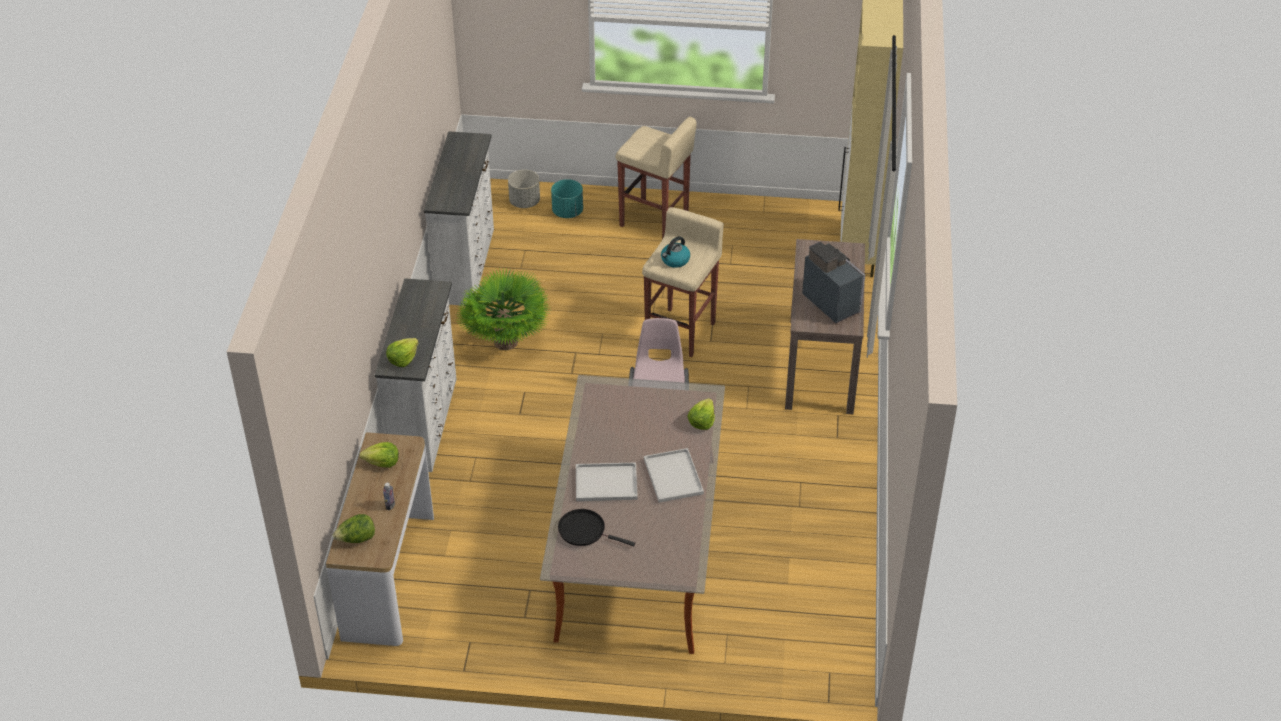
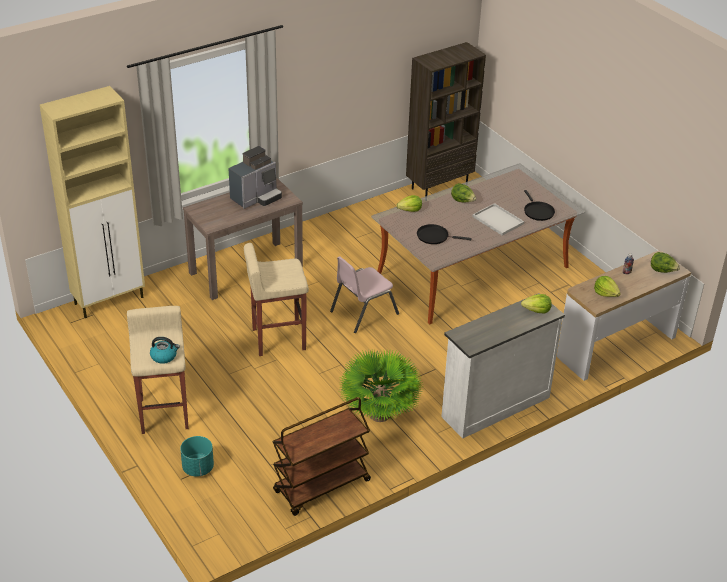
camera: 130 degrees left, 5 degrees down
white dresser [424,131,494,306] -> brown cart [273,397,371,516]
grey planter [508,170,540,208] -> none
white tray [644,448,704,503] -> lettuce [451,183,476,203]
kettle [661,236,690,268] -> kettle moved to [150,337,180,364]
coffee machine [802,242,865,323] -> coffee machine turned 150 degrees counterclockwise [228,146,282,209]
none -> brown bookcase [406,42,486,196]
none -> black frying pan [417,224,472,244]

